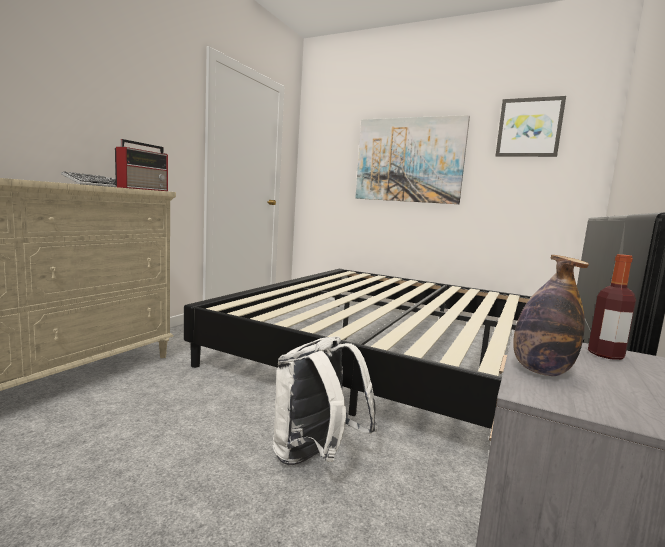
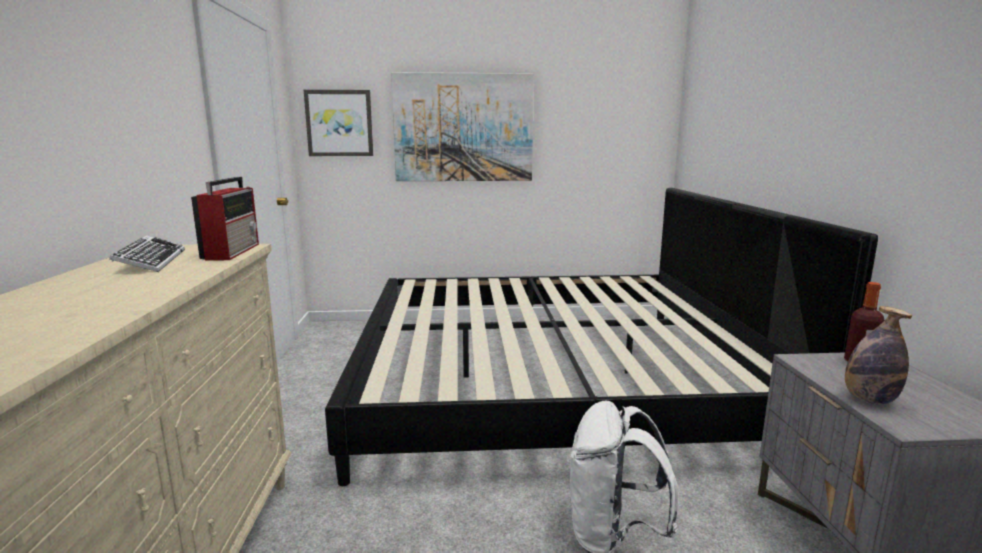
camera: 30 degrees left, 5 degrees up
picture [496,96,566,157] -> picture moved to [304,90,373,156]

